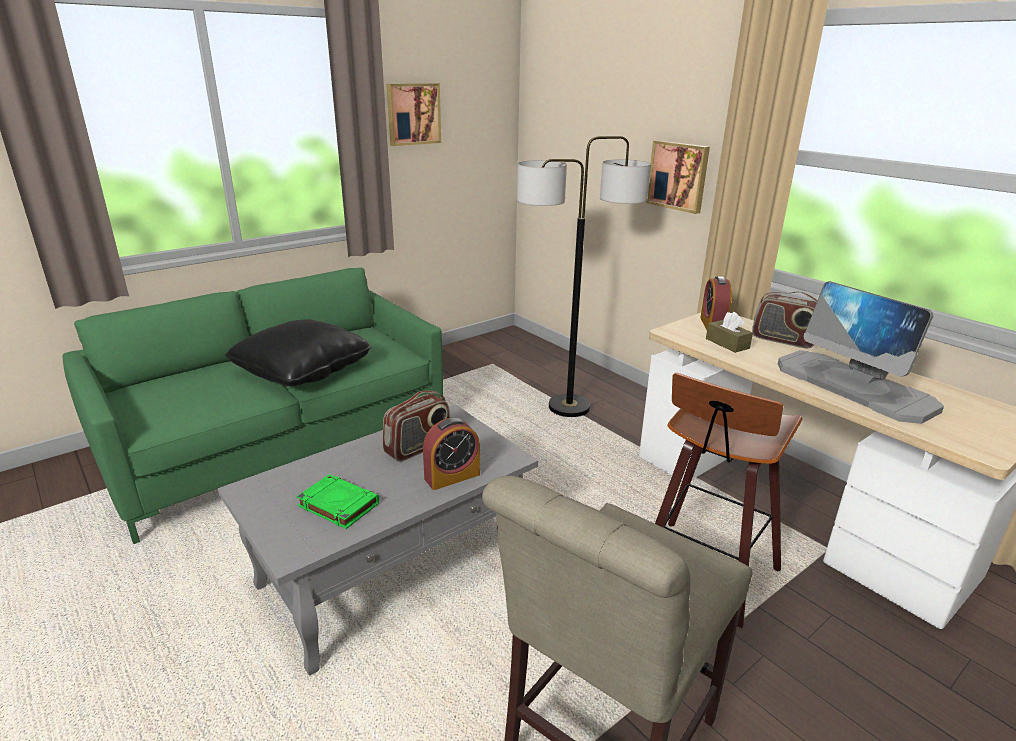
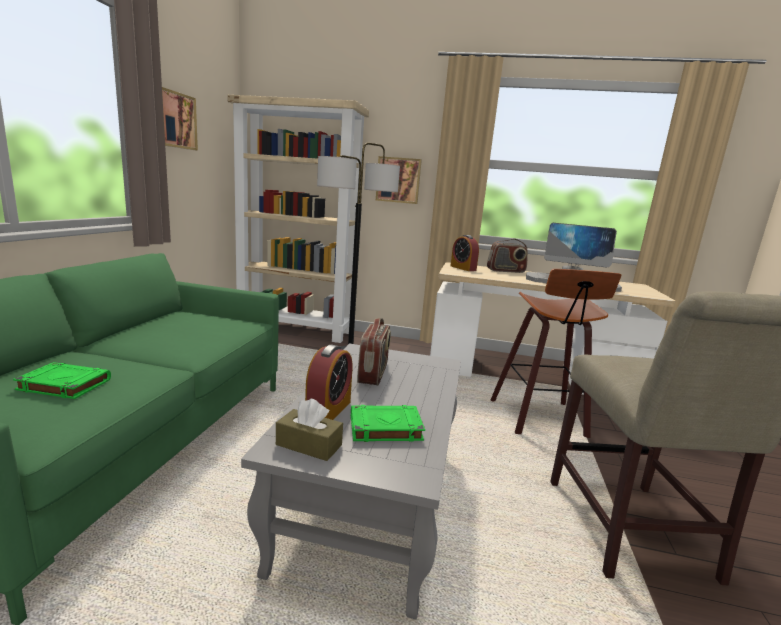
camera: 40 degrees left, 10 degrees down
black pillow [225,319,371,387] -> none
alarm clock [423,418,480,490] -> alarm clock moved to [305,345,352,420]
brown tissue box [706,312,753,353] -> brown tissue box moved to [276,399,343,461]
none -> green book [13,362,111,399]
none -> beige bookcase [227,95,369,343]

